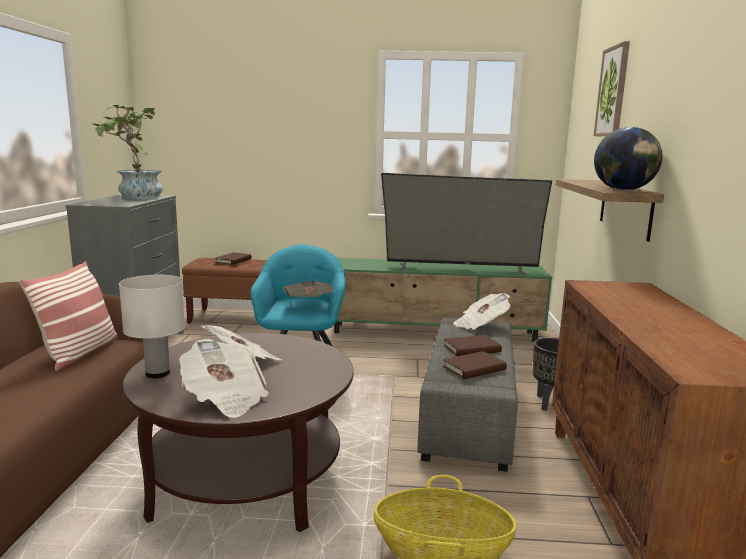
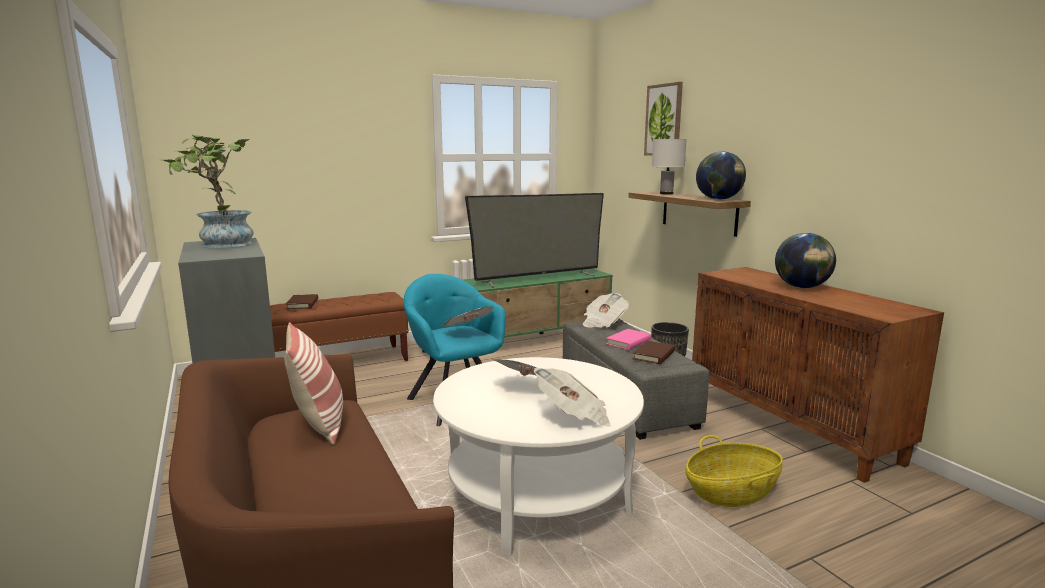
camera: 30 degrees left, 0 degrees up
white table lamp [119,275,185,378] -> white table lamp moved to [652,139,687,195]
brown coffee table [122,333,354,532] -> white coffee table [433,357,644,556]
brown book [444,335,502,356] -> pink book [606,329,651,350]
none -> globe [775,233,836,288]

